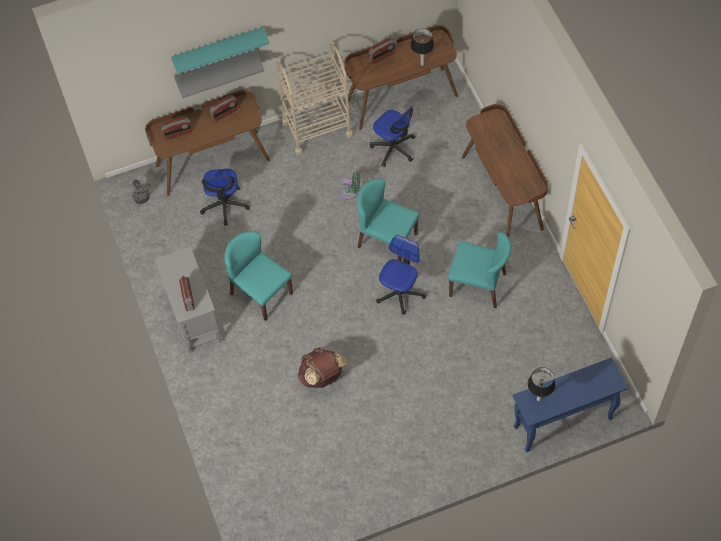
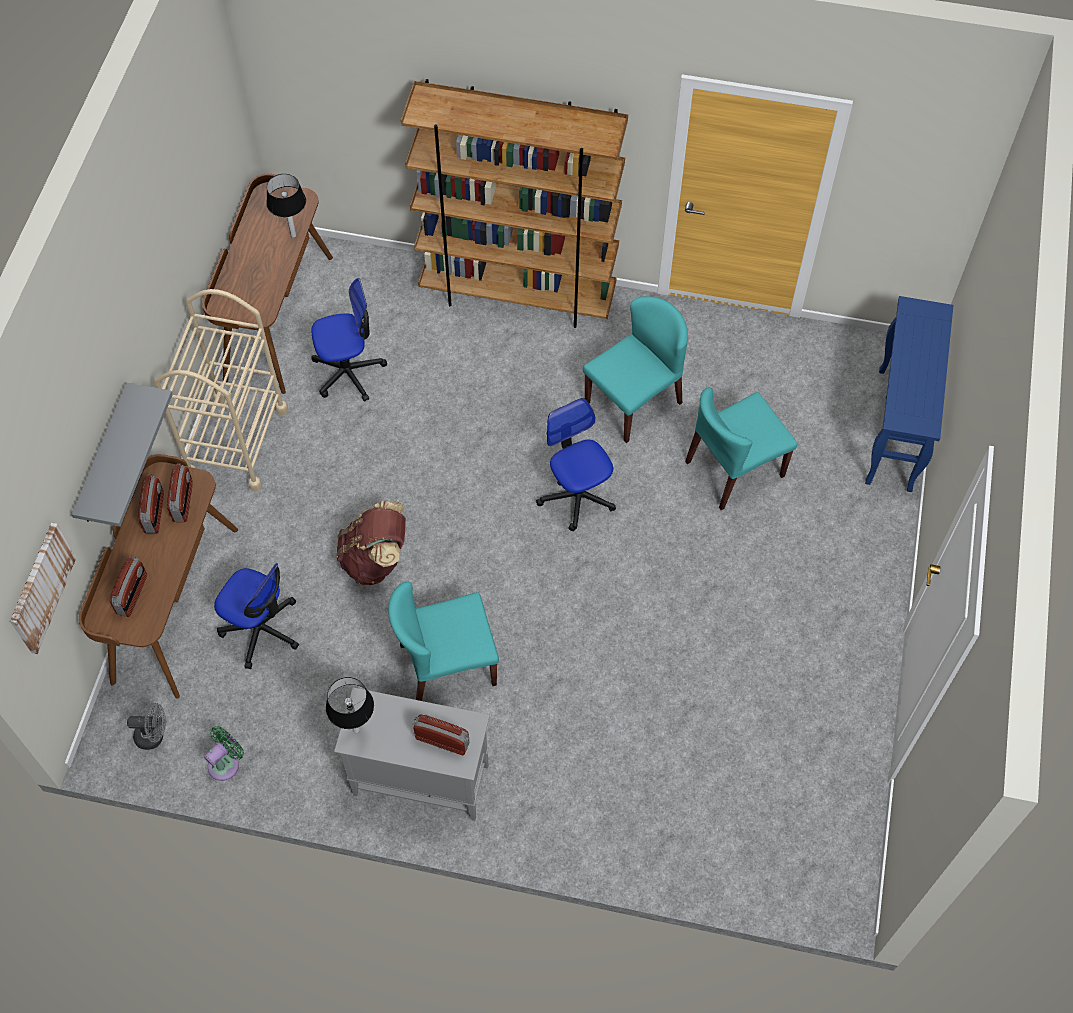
camera: 60 degrees left, 0 degrees up
turquoise shelf [171,27,270,74] -> none
brown backpack [298,348,347,388] -> brown backpack moved to [336,501,406,585]
green fan [341,171,360,200] -> green fan moved to [204,726,244,781]
turquoise chair [357,178,420,261] -> turquoise chair moved to [685,387,797,510]
radio [369,38,395,64] -> radio moved to [167,463,193,522]
brown desk [461,104,548,238] -> brown bookcase [401,79,628,328]
table lamp [528,367,555,401] -> table lamp moved to [326,677,374,733]
none -> picture [10,523,76,654]

